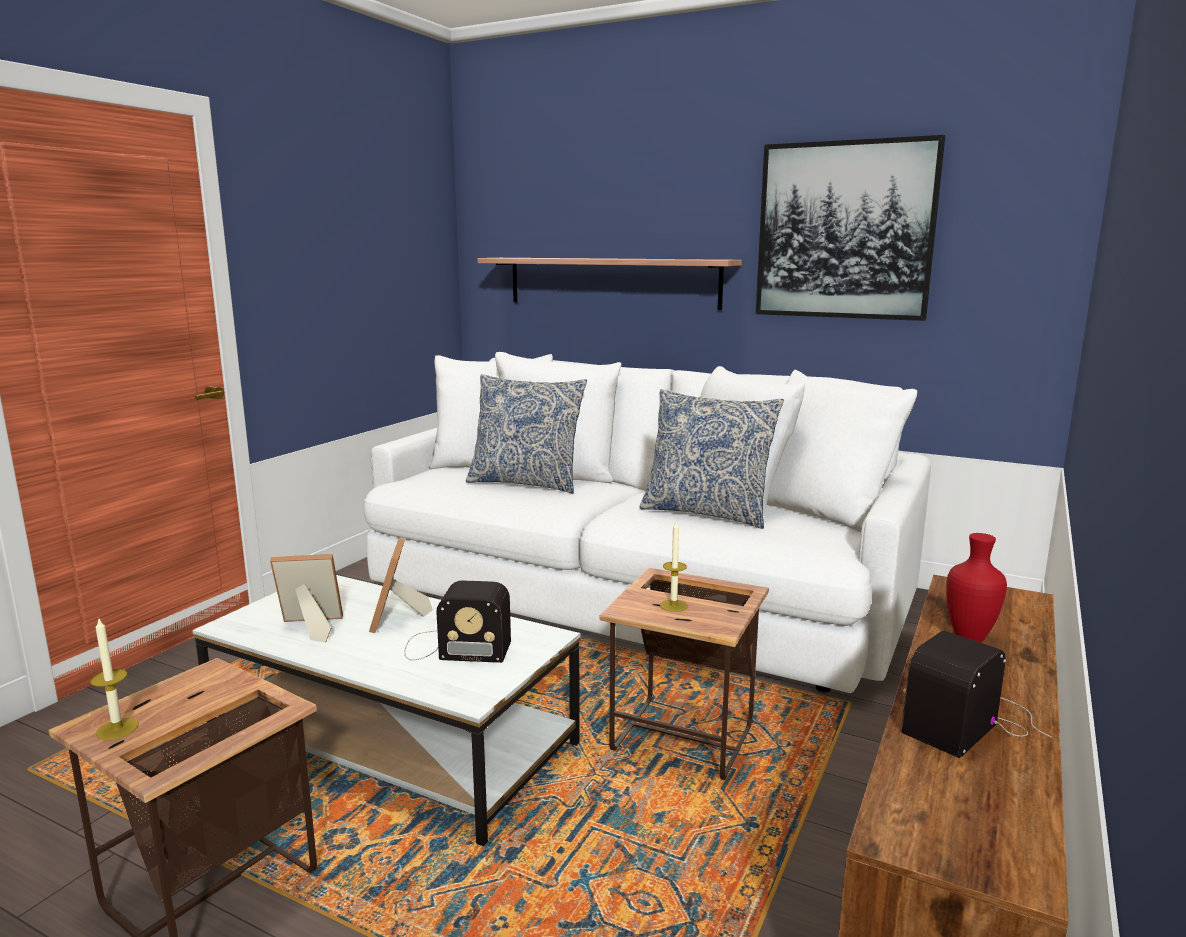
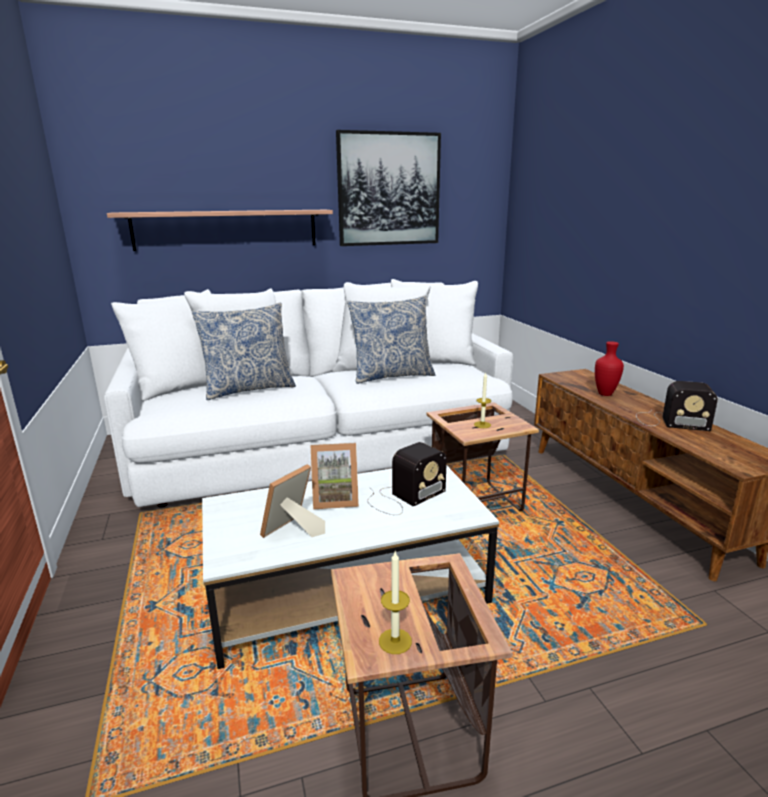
camera: 45 degrees left, 5 degrees up
picture frame [369,538,433,633] -> picture frame turned 45 degrees counterclockwise [311,443,359,509]
radio [901,631,1053,758] -> radio turned 75 degrees counterclockwise [636,381,718,431]

